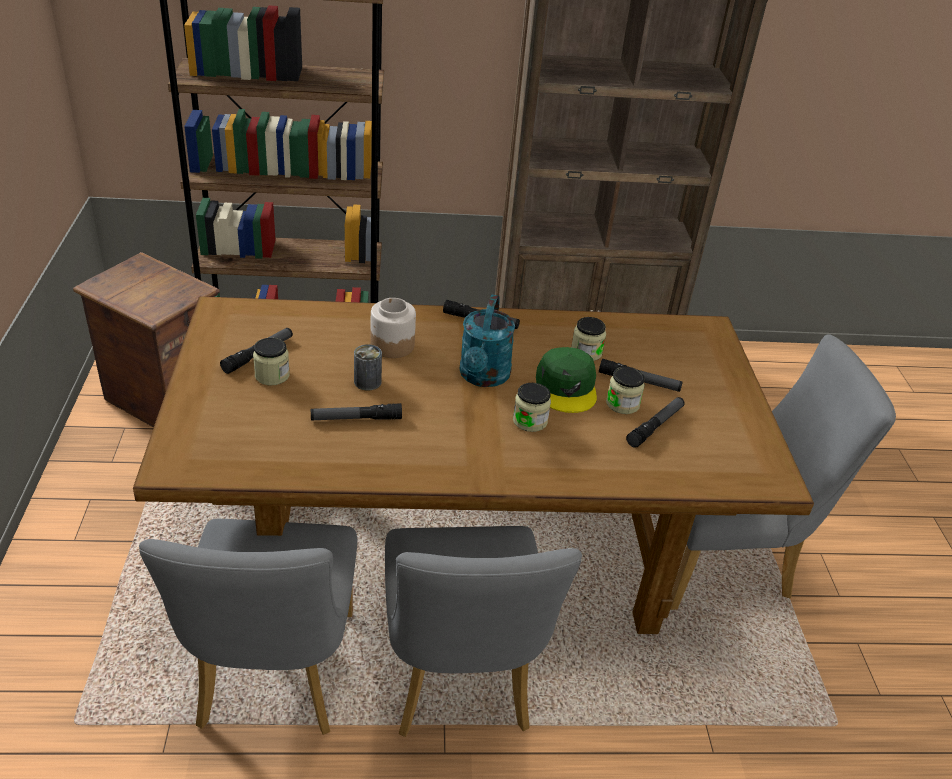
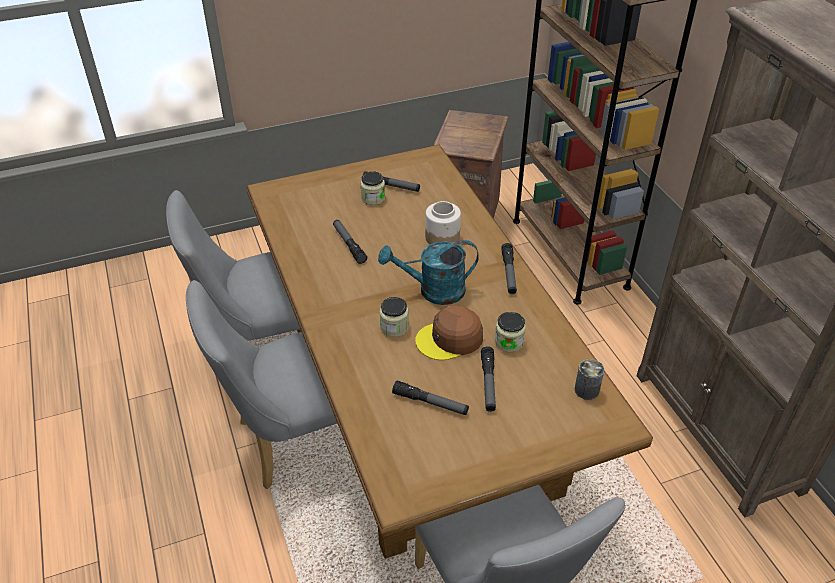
camera: 75 degrees right, 5 degrees up
can [354,344,382,391] -> can moved to [575,359,604,400]
green cap [536,347,597,413] -> brown cap [415,305,483,360]
jar [606,367,645,414] -> none

